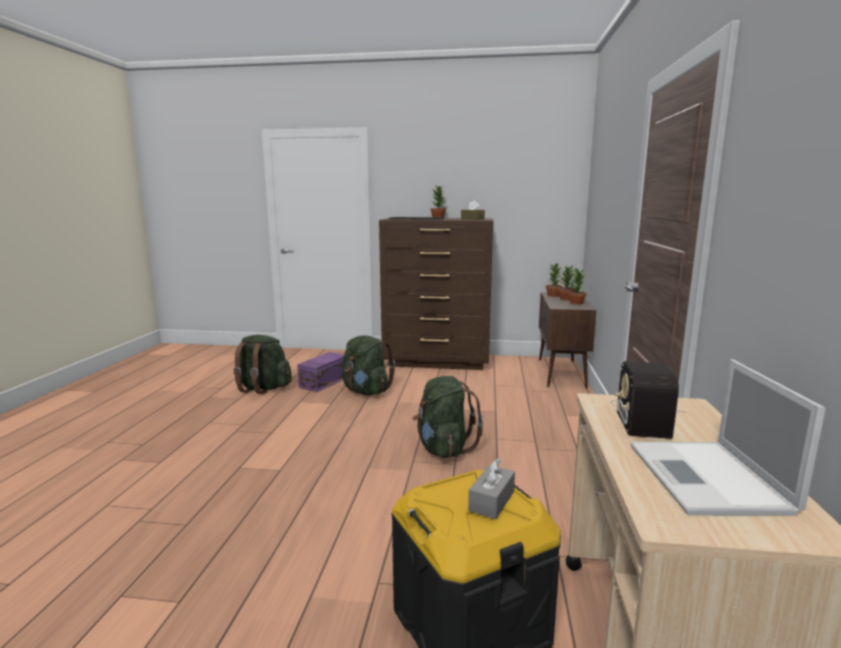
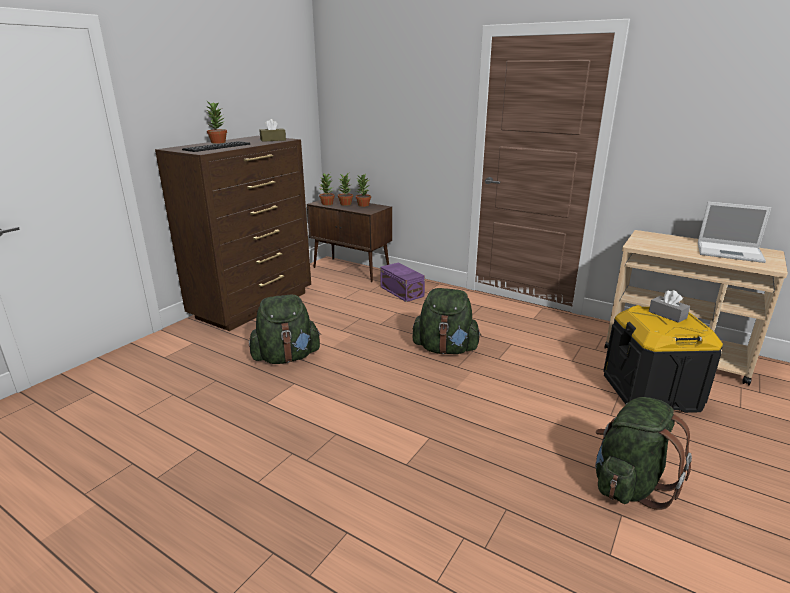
camera: 65 degrees left, 10 degrees up
green backpack [233,335,292,394] -> green backpack moved to [595,397,692,510]
purple storage box [297,352,344,392] -> purple storage box moved to [380,262,425,302]
radio [610,361,684,439] -> none

